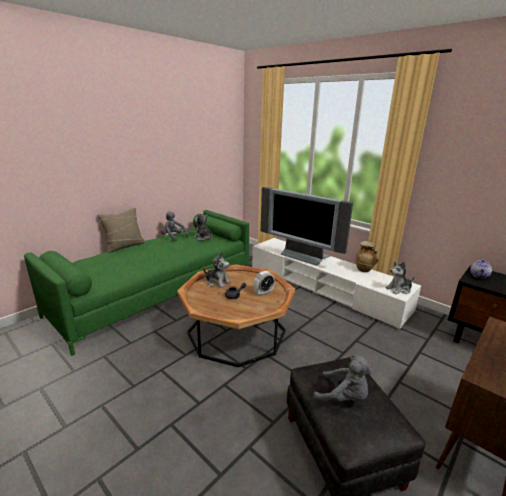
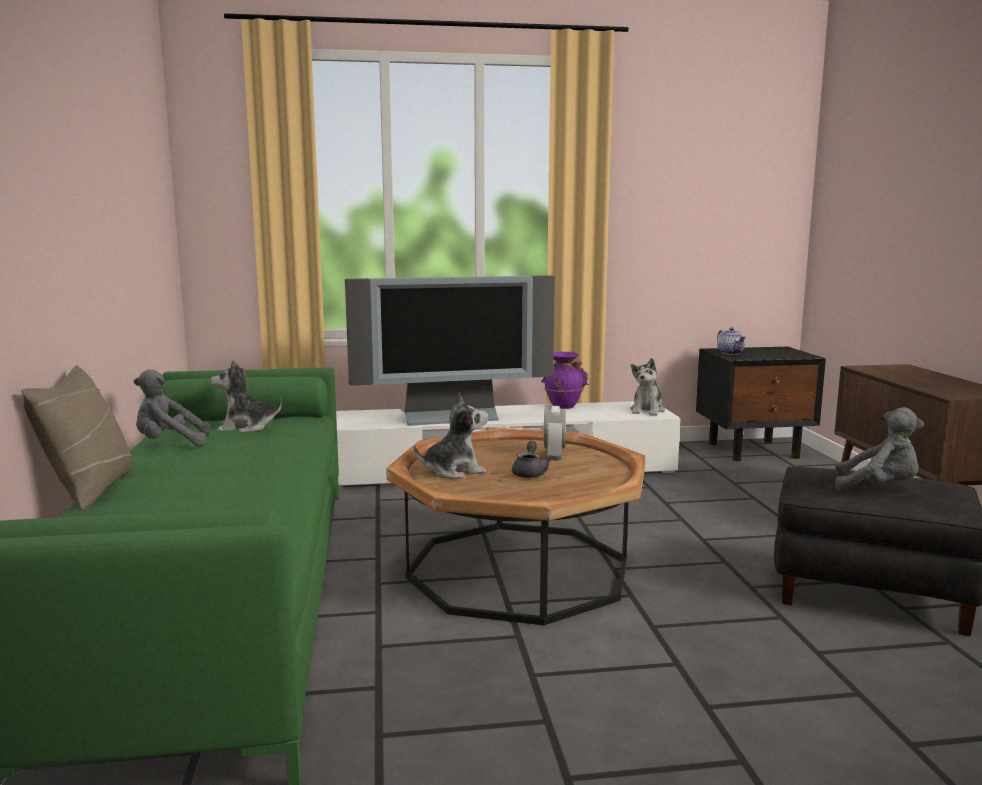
camera: 50 degrees left, 10 degrees down
grey plush toy [313,355,372,402] -> grey plush toy turned 45 degrees clockwise [835,407,924,492]
beige vase [355,241,379,272] -> purple vase [541,352,589,409]

